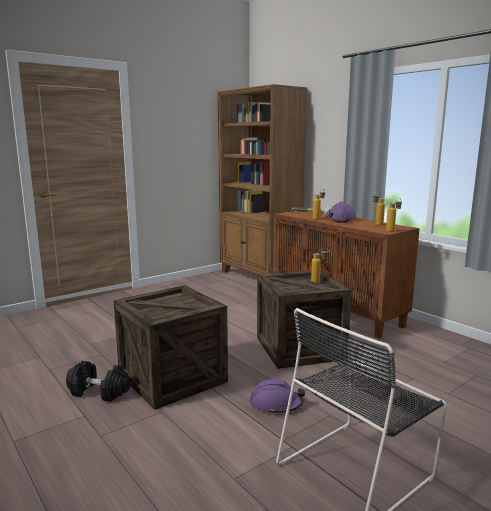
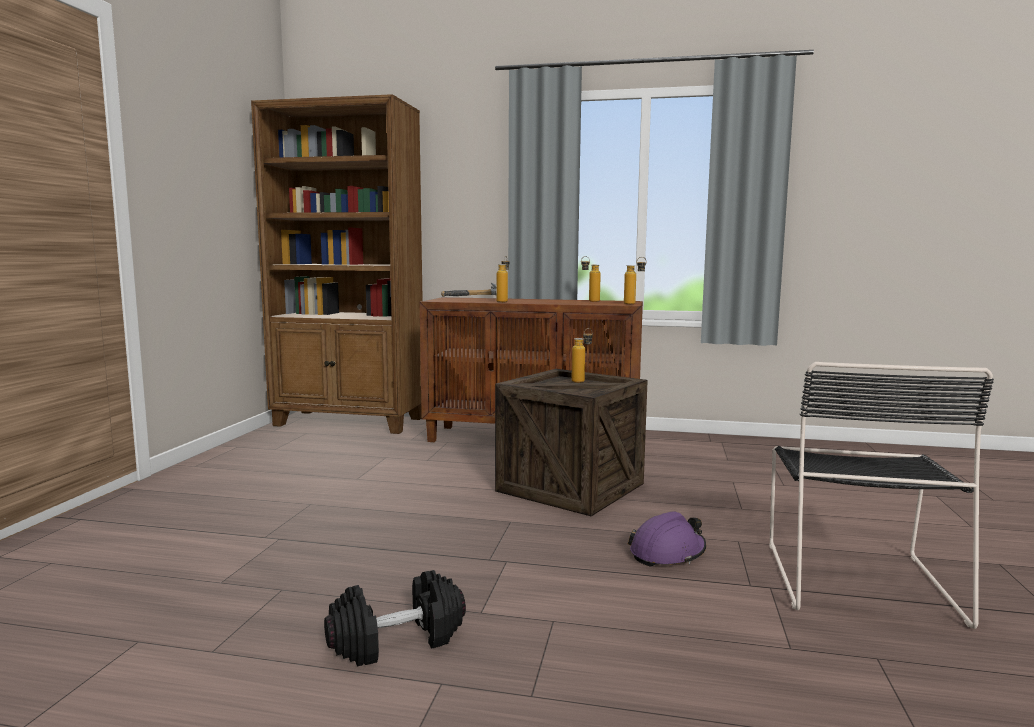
camera: 40 degrees left, 5 degrees down
crate [114,285,228,410] -> none
purple hard hat [327,201,356,223] -> none

